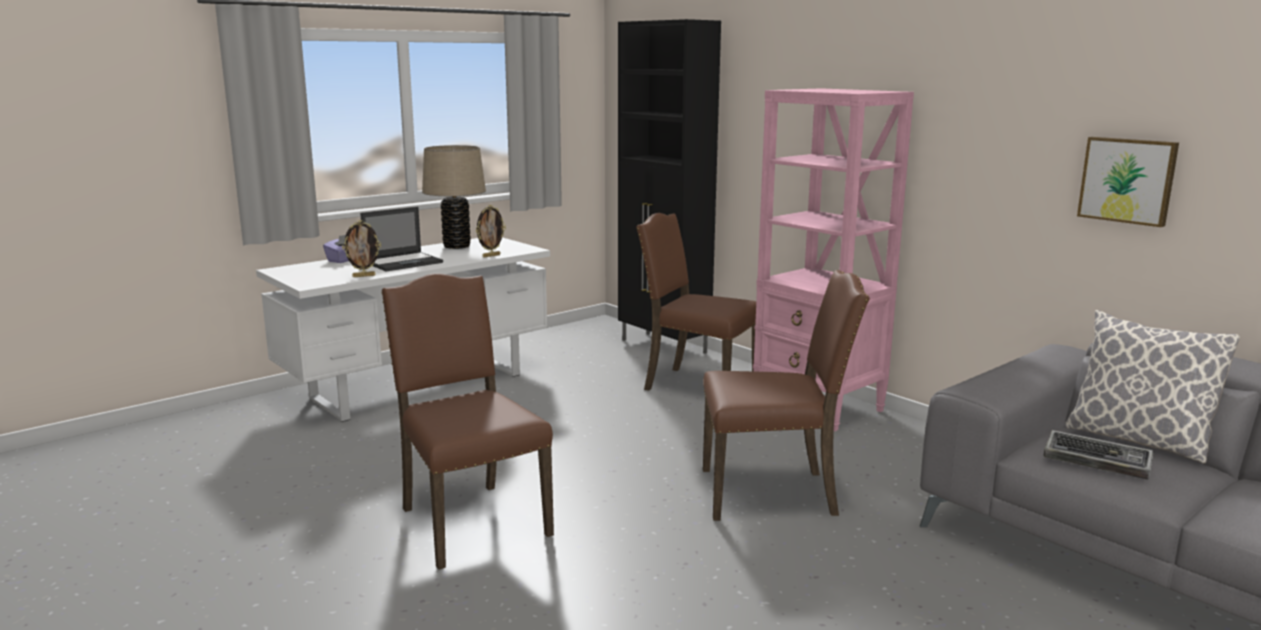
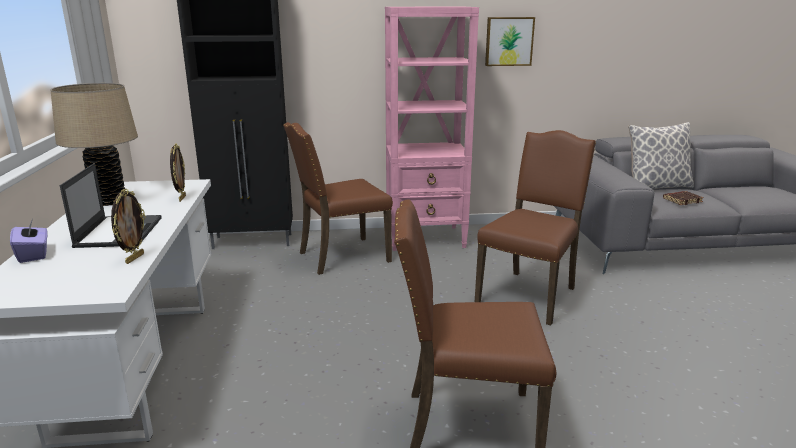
camera: 55 degrees left, 5 degrees up
keyboard [1044,430,1153,480] -> brown book [663,191,704,205]
picture [1077,137,1179,227] -> picture moved to [485,17,535,66]

